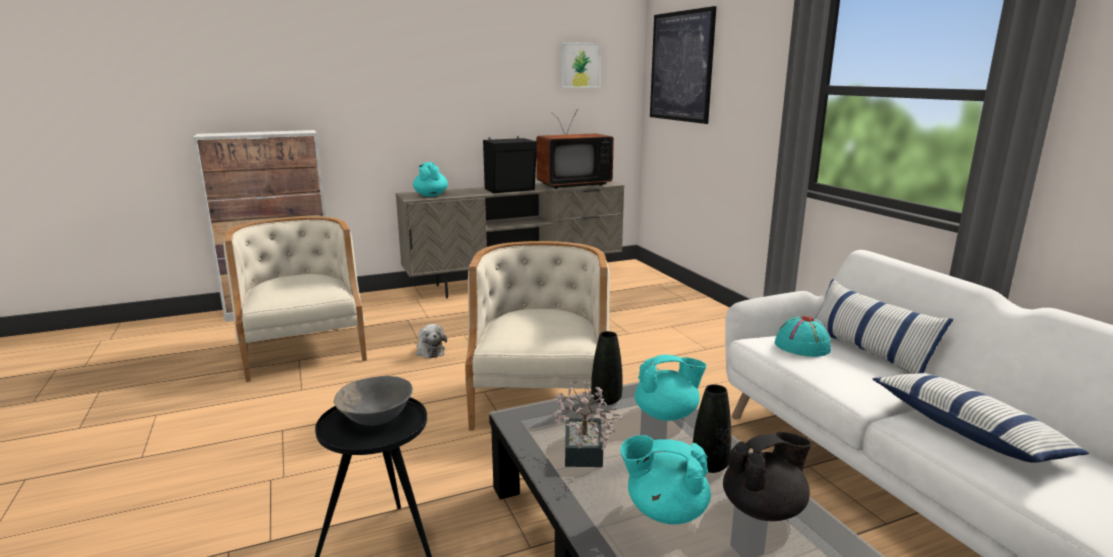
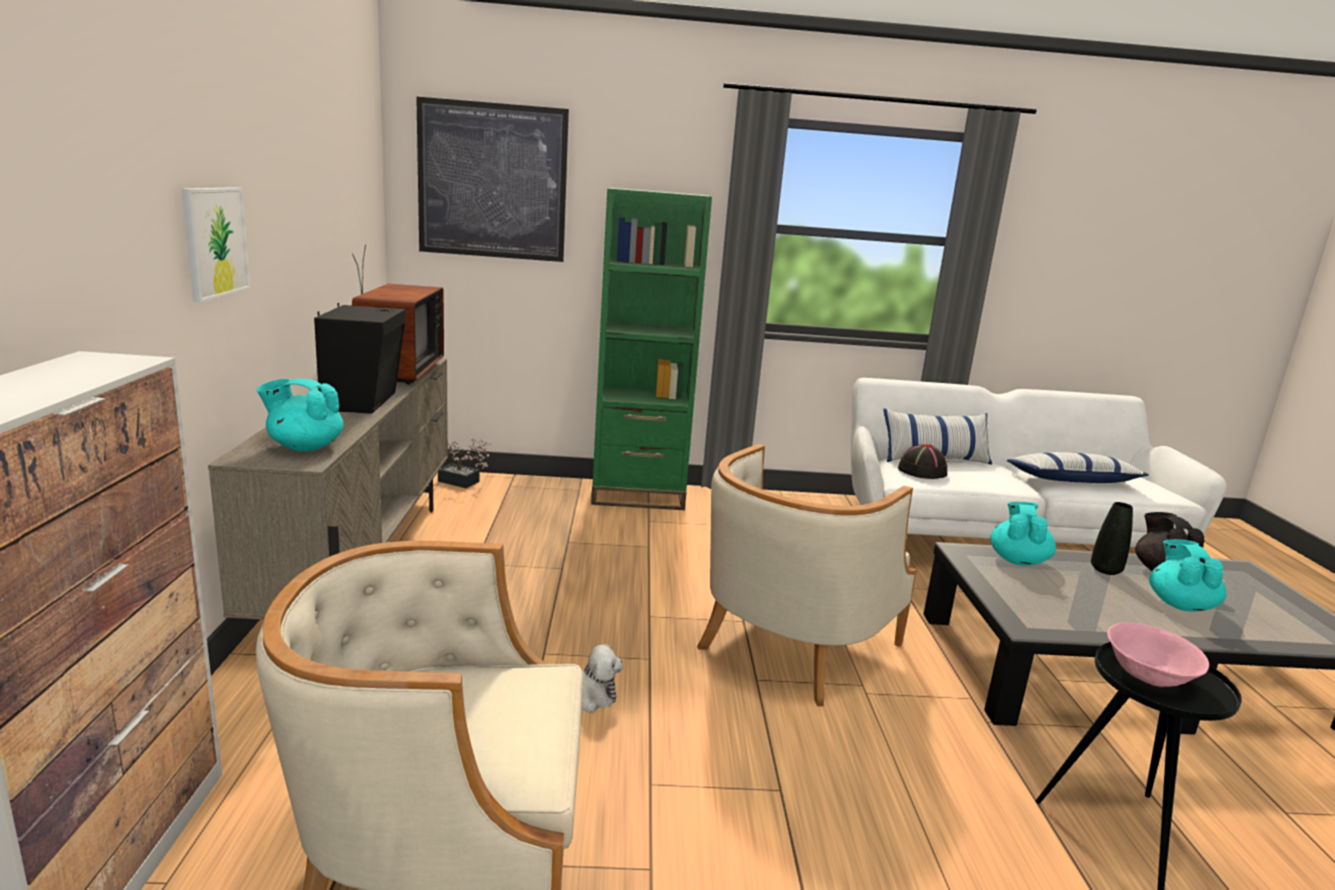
camera: 70 degrees left, 0 degrees up
grey bowl [334,376,413,426] -> pink bowl [1107,622,1209,687]
beige armchair [465,241,610,430] -> beige armchair turned 75 degrees counterclockwise [697,444,917,706]
potted plant [553,380,622,467] -> potted plant moved to [438,439,491,488]
picture [561,43,601,88] -> picture moved to [182,187,250,302]
black vase [591,331,623,405] -> none
turquoise teapot [620,435,711,524] -> turquoise teapot turned 150 degrees clockwise [1149,539,1226,612]
turquoise hat [775,316,831,357] -> black hat [898,444,947,479]
none -> green bookcase [591,188,712,510]

